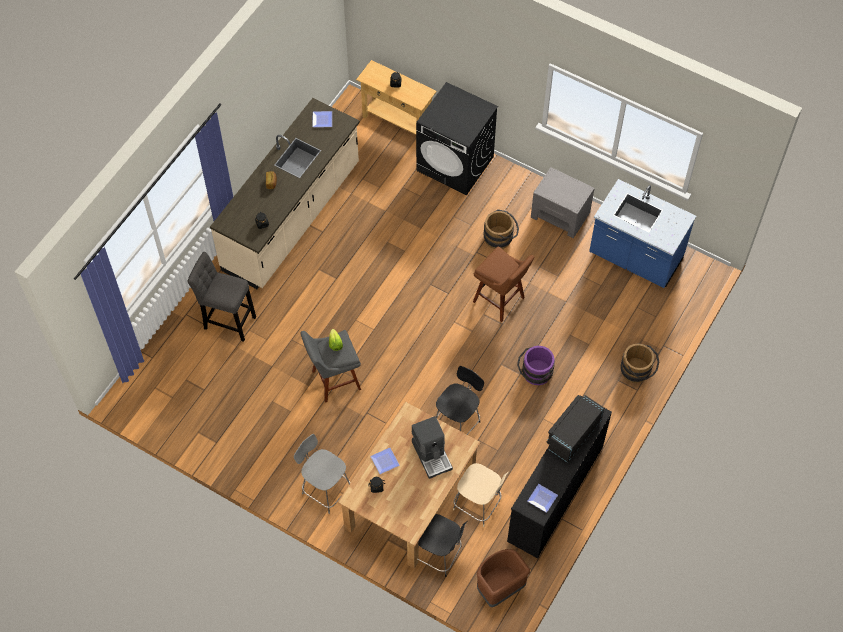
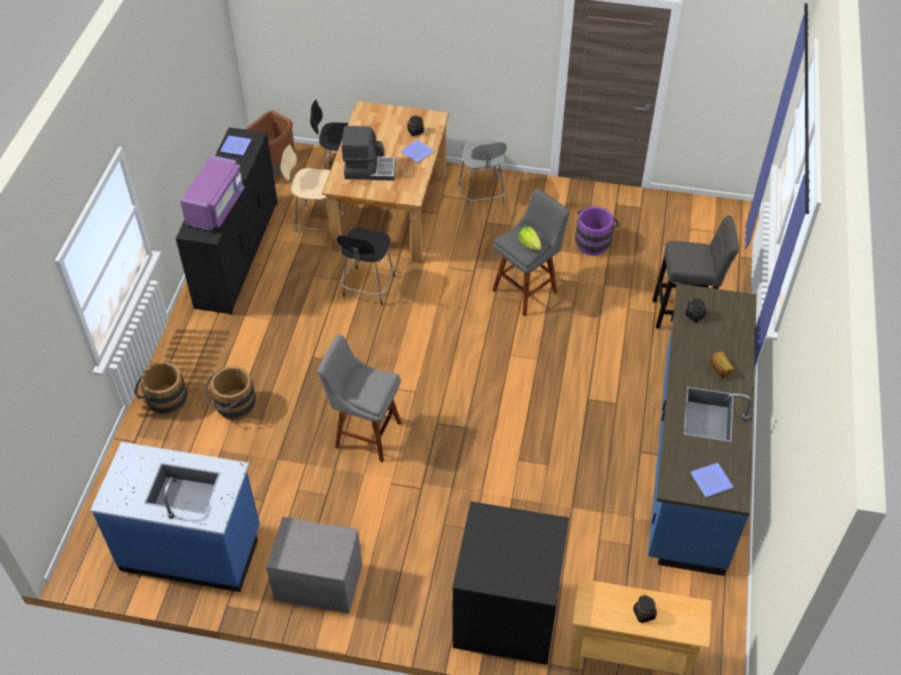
camera: 160 degrees right, 10 degrees down
beige counter [210,98,360,289] -> blue counter [648,283,757,576]
grey chair [294,434,350,514] -> grey chair turned 60 degrees clockwise [459,139,507,211]
coffee machine [412,416,453,479] -> coffee machine turned 135 degrees clockwise [342,126,396,181]
brown stool [473,246,535,322] -> grey stool [317,334,402,462]
brown bucket [484,209,519,249] -> brown bucket moved to [205,366,256,421]
purple bucket [517,346,555,385] -> purple bucket moved to [575,206,619,256]
black microwave [546,395,604,463] -> purple microwave [180,155,245,230]

